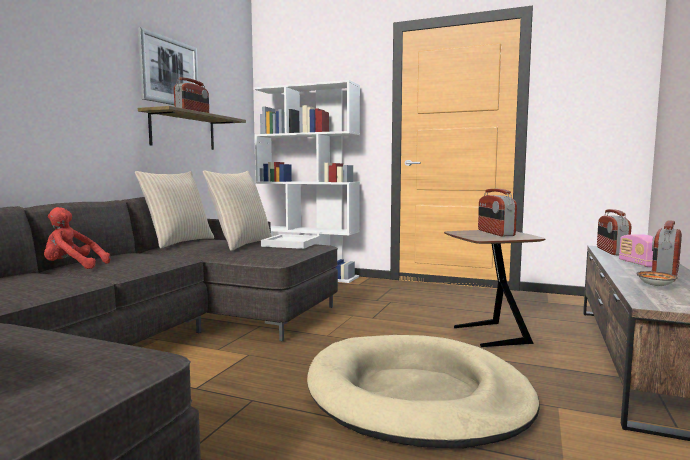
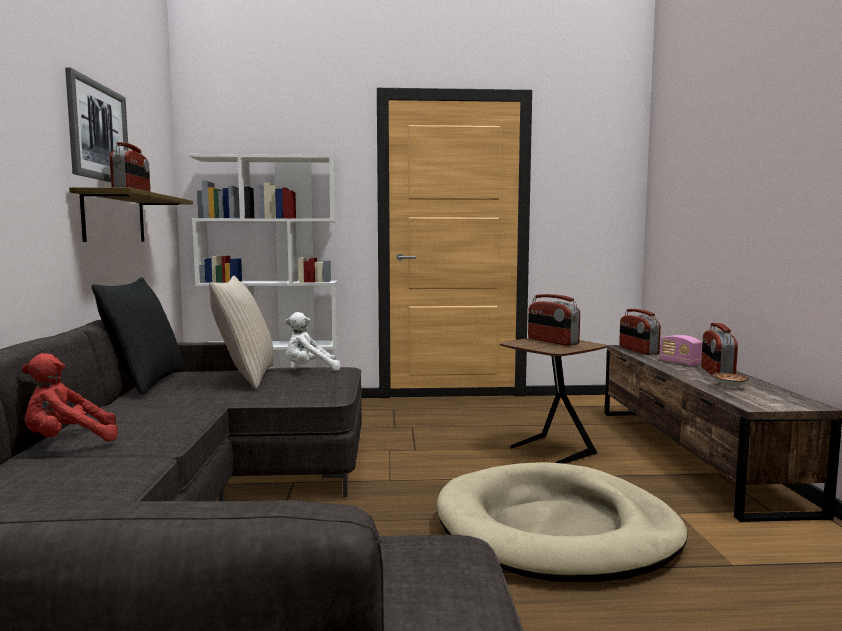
camera: 25 degrees left, 0 degrees up
beige pillow [135,171,214,249] -> black pillow [92,277,184,395]
white tray [261,234,320,249] -> white plush toy [285,312,340,371]

